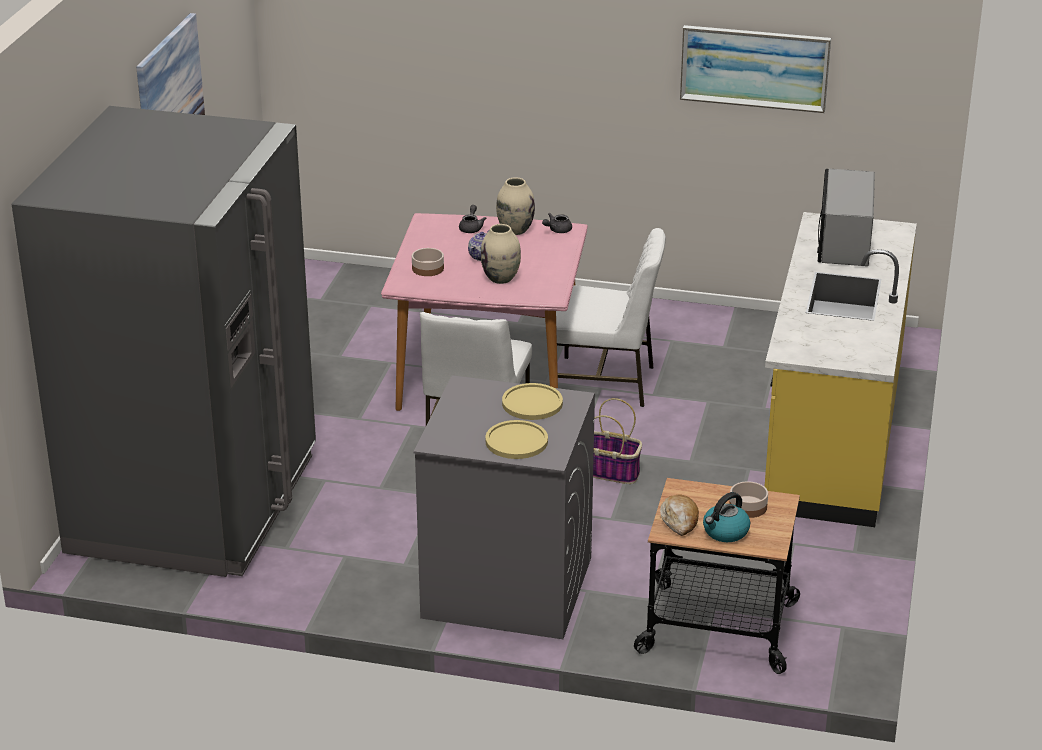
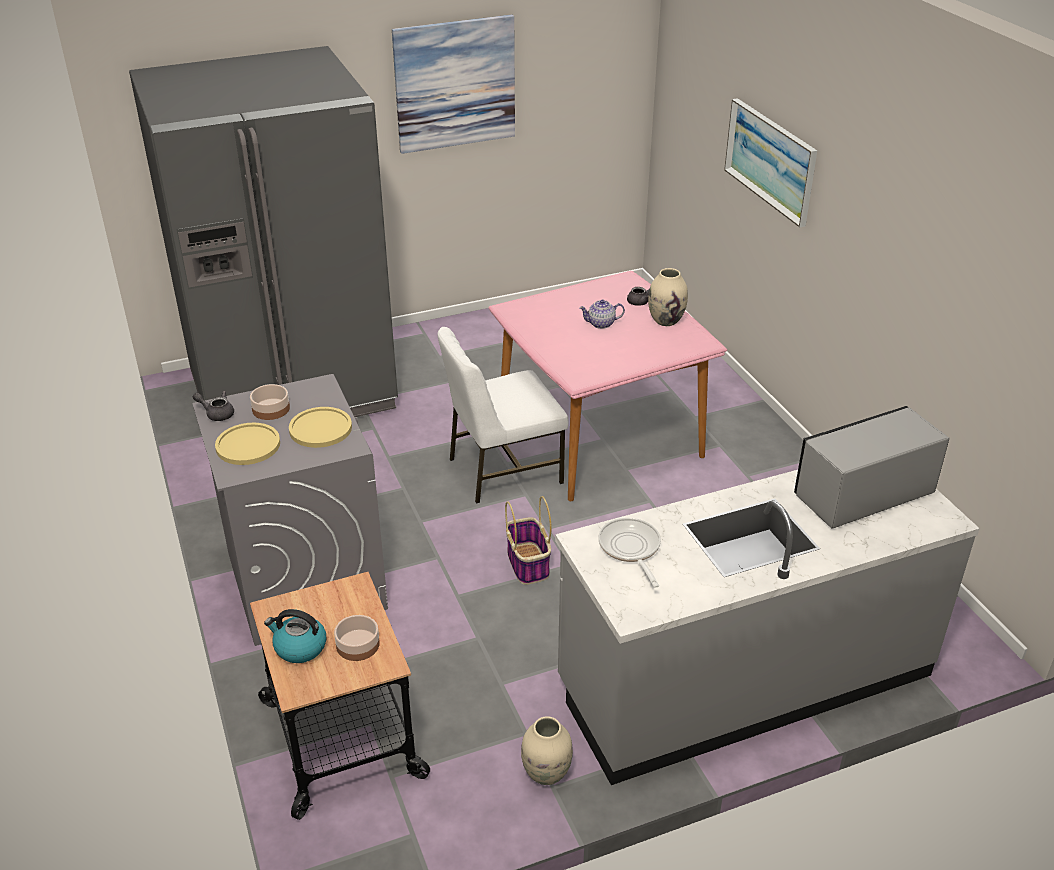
camera: 55 degrees right, 5 degrees up
bowl [412,248,444,276] -> bowl moved to [250,384,290,420]
beige vase [481,224,521,284] -> beige vase moved to [521,716,573,785]
grey teapot [542,213,572,233] -> grey teapot moved to [193,391,234,421]
white chair [556,228,666,407] -> none
bread [660,495,699,536] -> none
picture [680,25,831,113] -> picture moved to [724,98,817,227]
yellow counter [764,212,917,527] -> grey counter [555,470,980,785]
none -> frying pan [599,518,661,588]

